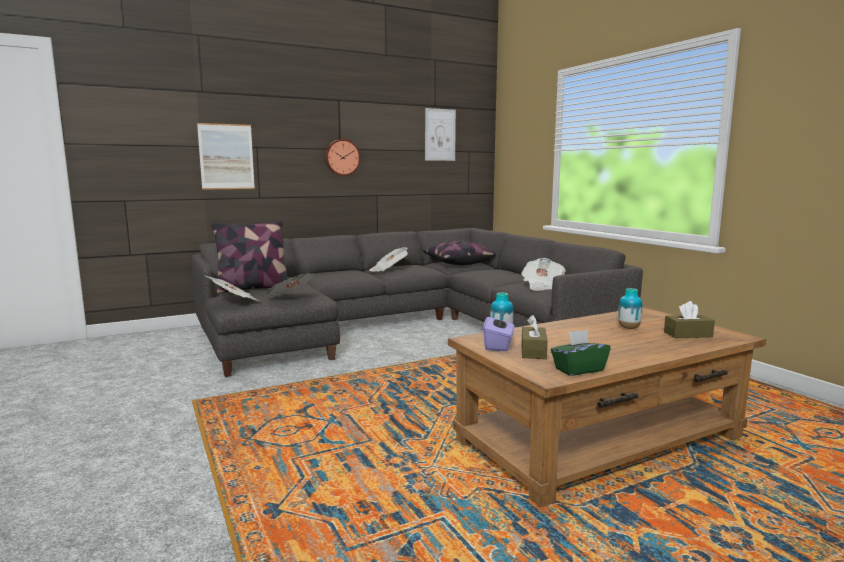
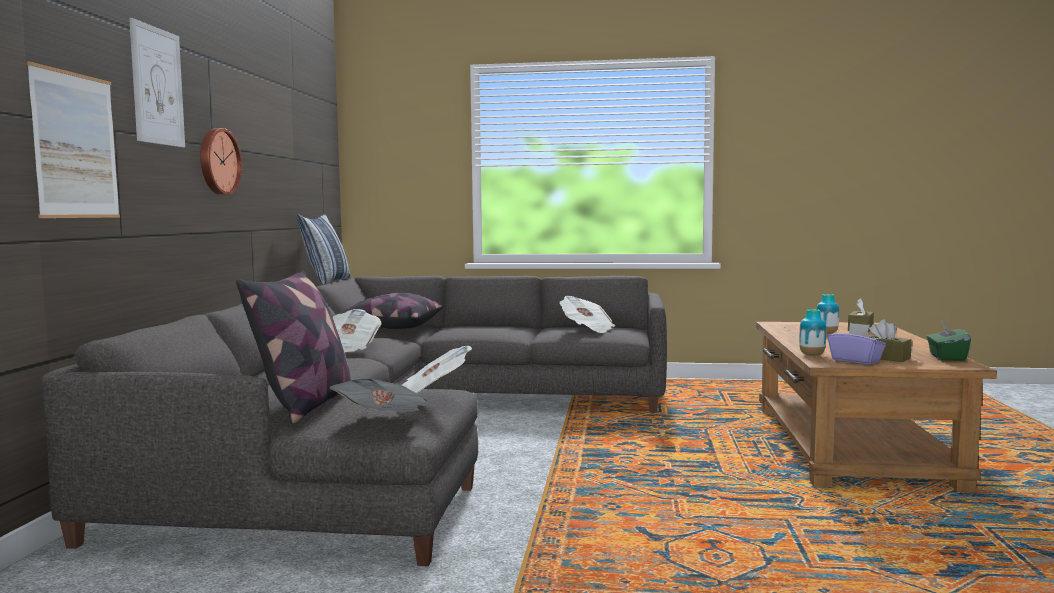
camera: 55 degrees left, 5 degrees down
picture [425,108,456,161] -> picture moved to [129,18,185,147]
none -> pillow [296,214,350,285]

